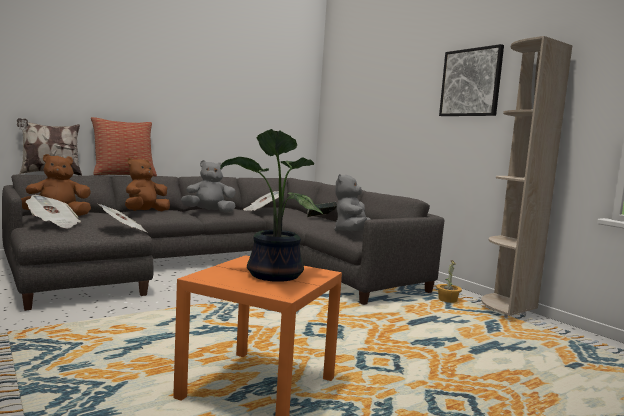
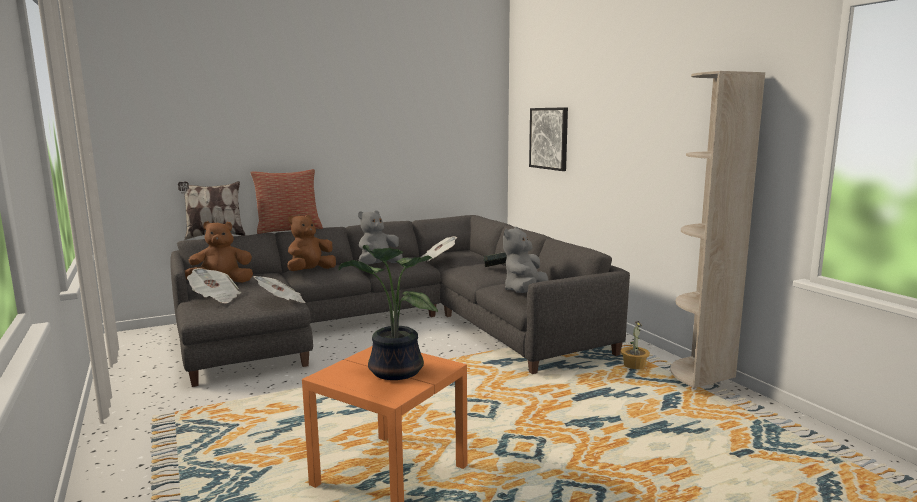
camera: 10 degrees right, 5 degrees up
grey plush toy [181,160,236,213] -> grey plush toy turned 45 degrees counterclockwise [358,210,402,265]
picture [439,44,504,116] -> picture moved to [529,107,568,171]

